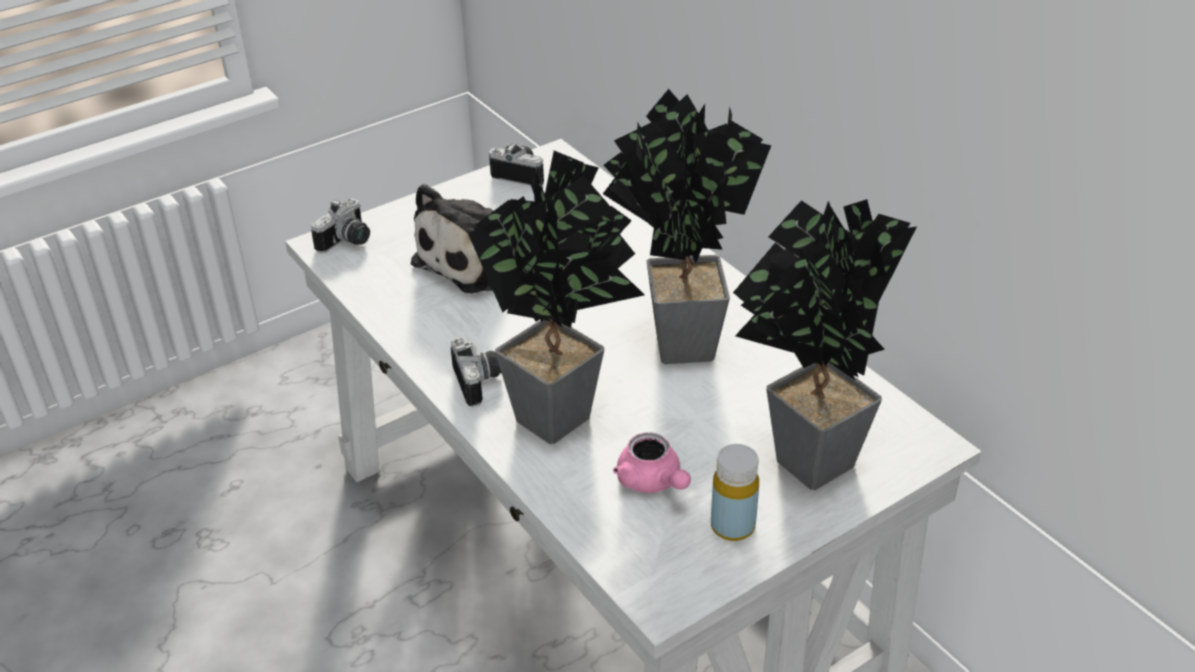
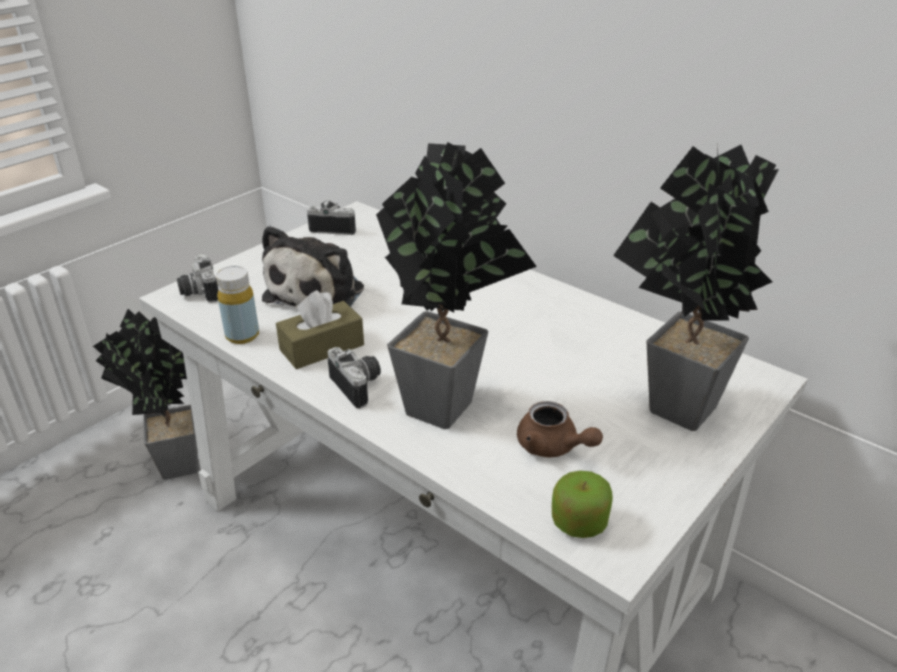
camera: 15 degrees left, 5 degrees down
camera [311,198,370,253] -> camera turned 135 degrees clockwise [177,254,218,303]
potted plant [603,89,771,364] -> potted plant moved to [93,309,199,480]
pink teapot [613,432,691,493] -> brown teapot [517,401,603,458]
yellow bottle [711,444,759,541] -> yellow bottle moved to [216,266,259,344]
none -> brown tissue box [276,290,364,369]
none -> apple [552,471,613,538]

